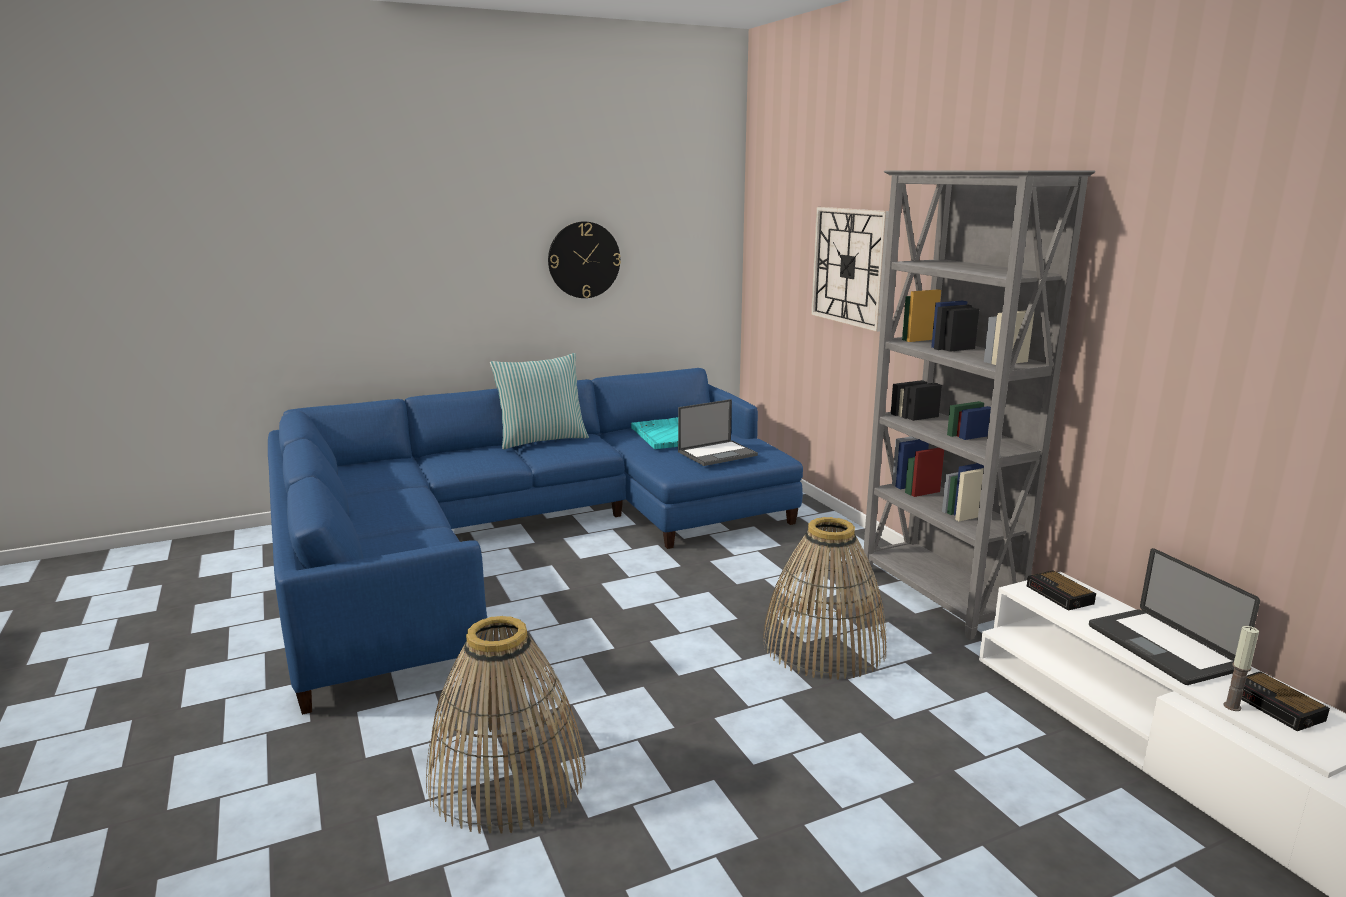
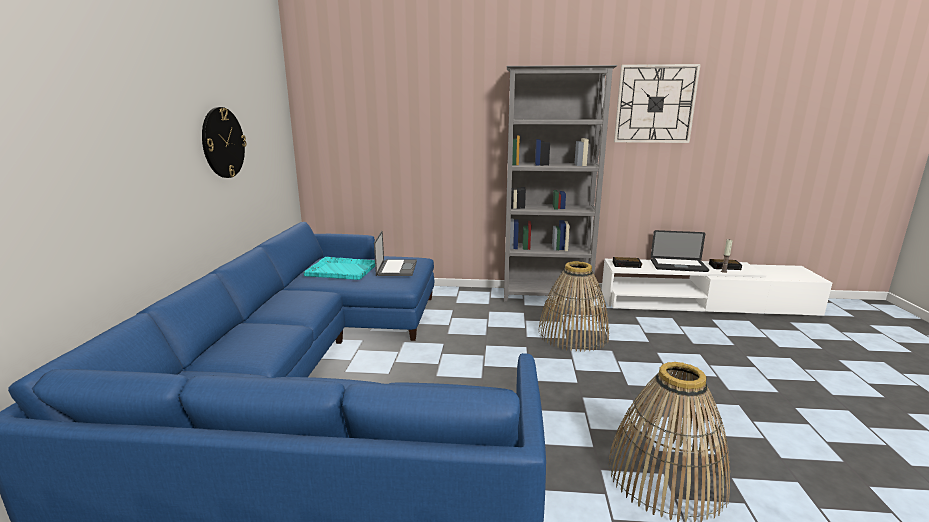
camera: 60 degrees left, 0 degrees up
pillow [490,353,589,449] -> none
wall clock [811,207,889,332] -> wall clock moved to [614,64,701,143]

